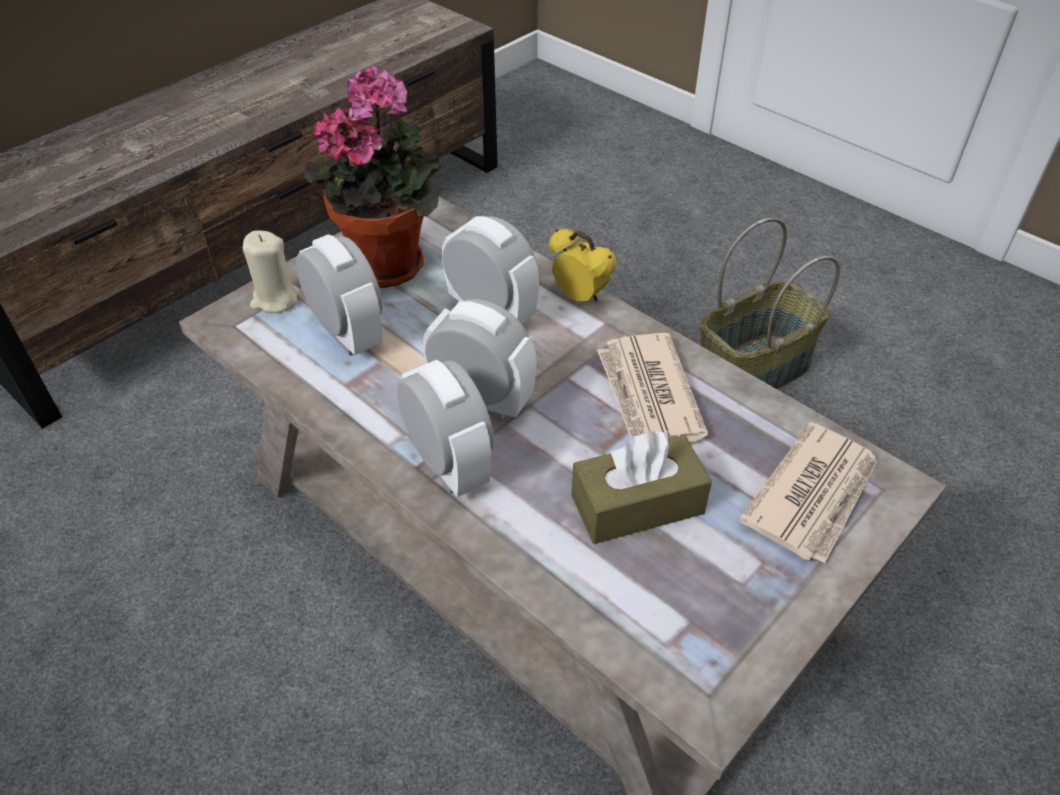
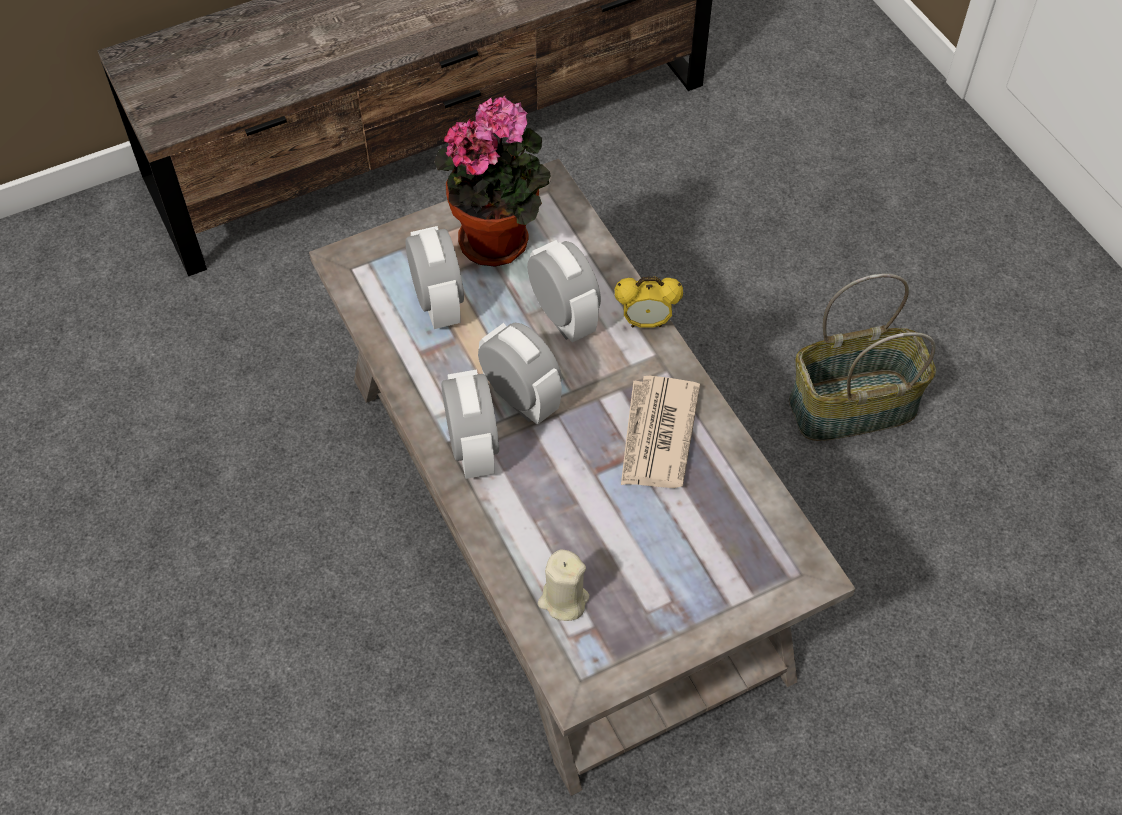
camera: 20 degrees right, 10 degrees up
beige candle [243,231,300,313] -> beige candle moved to [538,549,589,621]
alarm clock [549,229,617,301] -> alarm clock turned 120 degrees clockwise [615,277,683,328]
brown tissue box [571,431,712,544] -> none
newspaper [739,422,878,564] -> none

